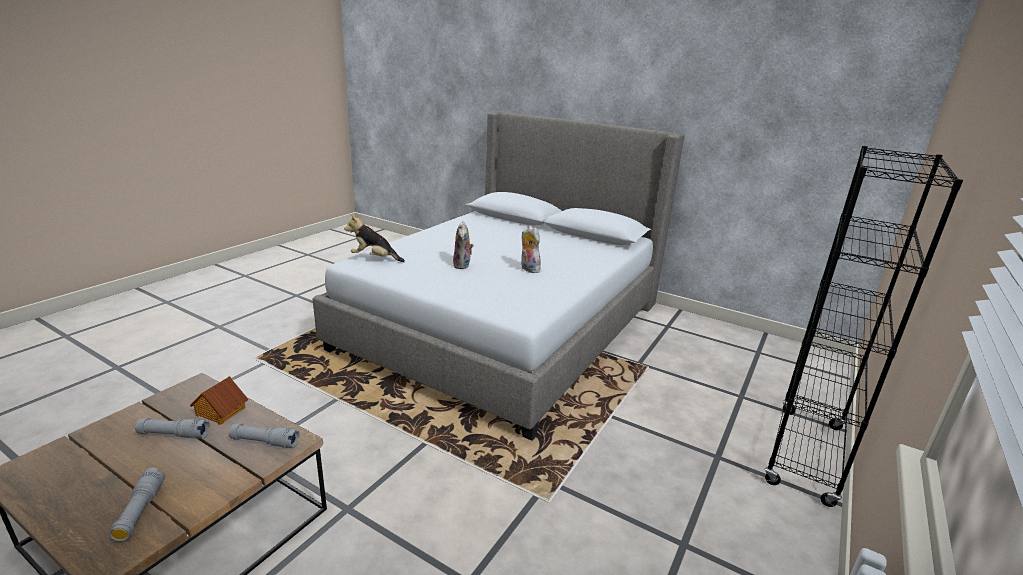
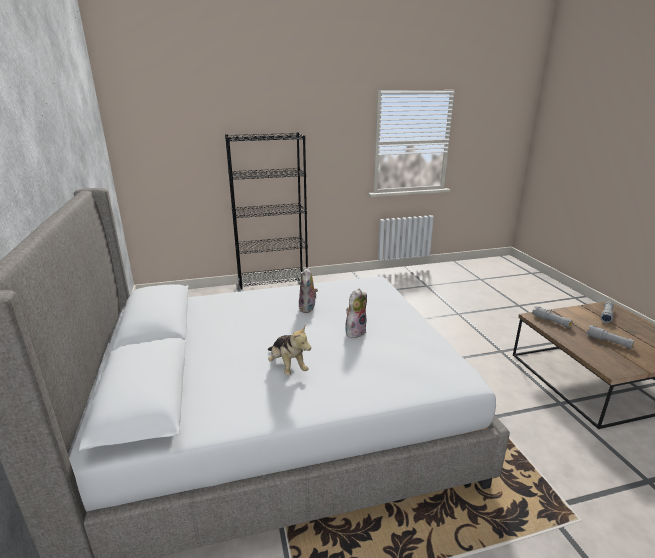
camera: 135 degrees left, 0 degrees up
toy house [190,376,249,425] -> none
plush toy [344,214,405,262] -> plush toy moved to [268,326,311,376]

